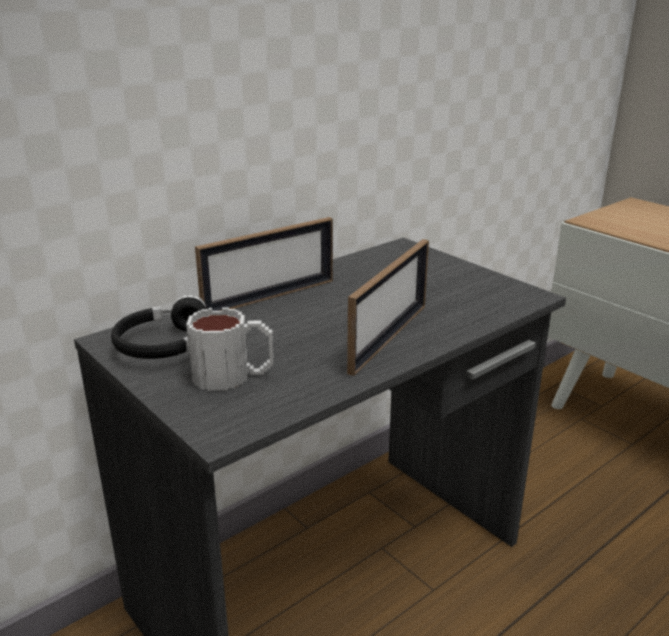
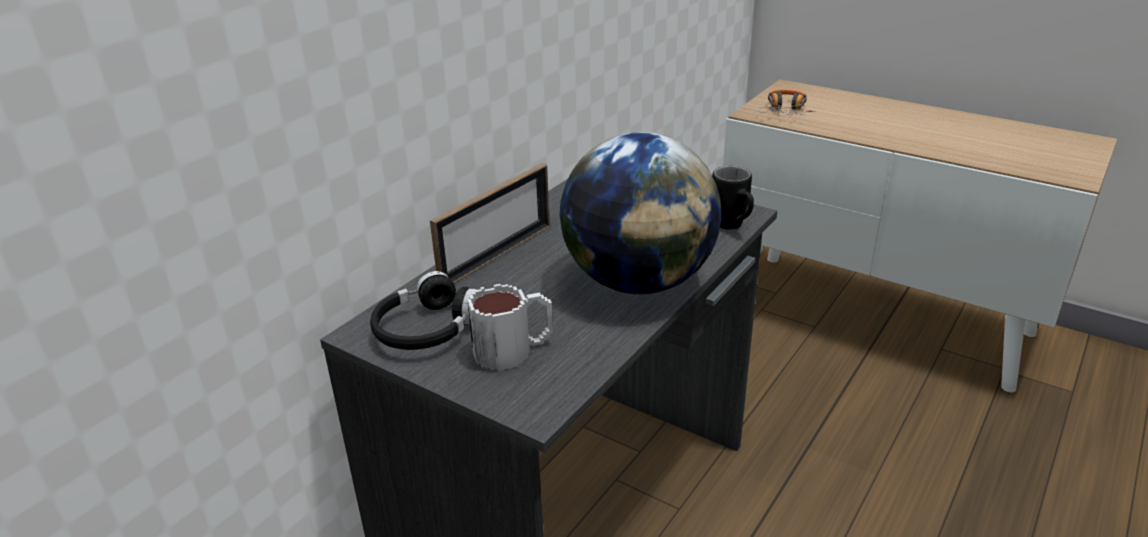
camera: 15 degrees left, 5 degrees up
picture frame [347,239,429,376] -> globe [560,132,721,294]
none -> black mug [712,166,754,229]
none -> headphones [757,89,815,115]

